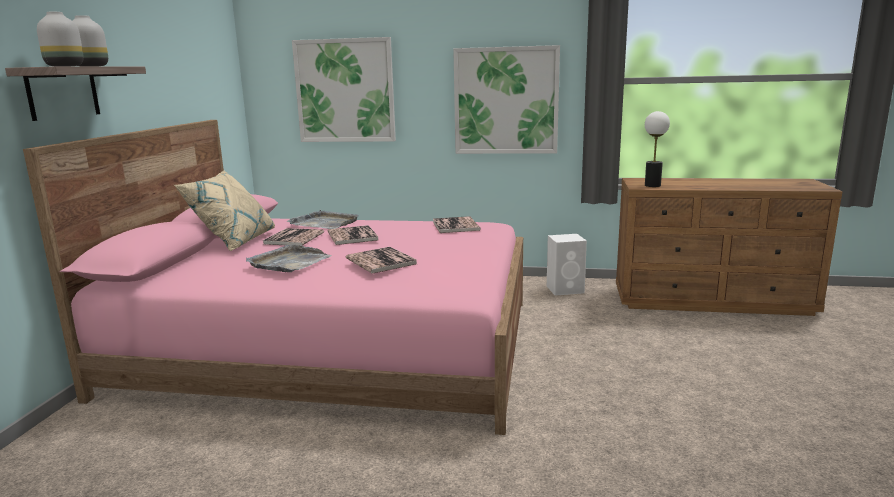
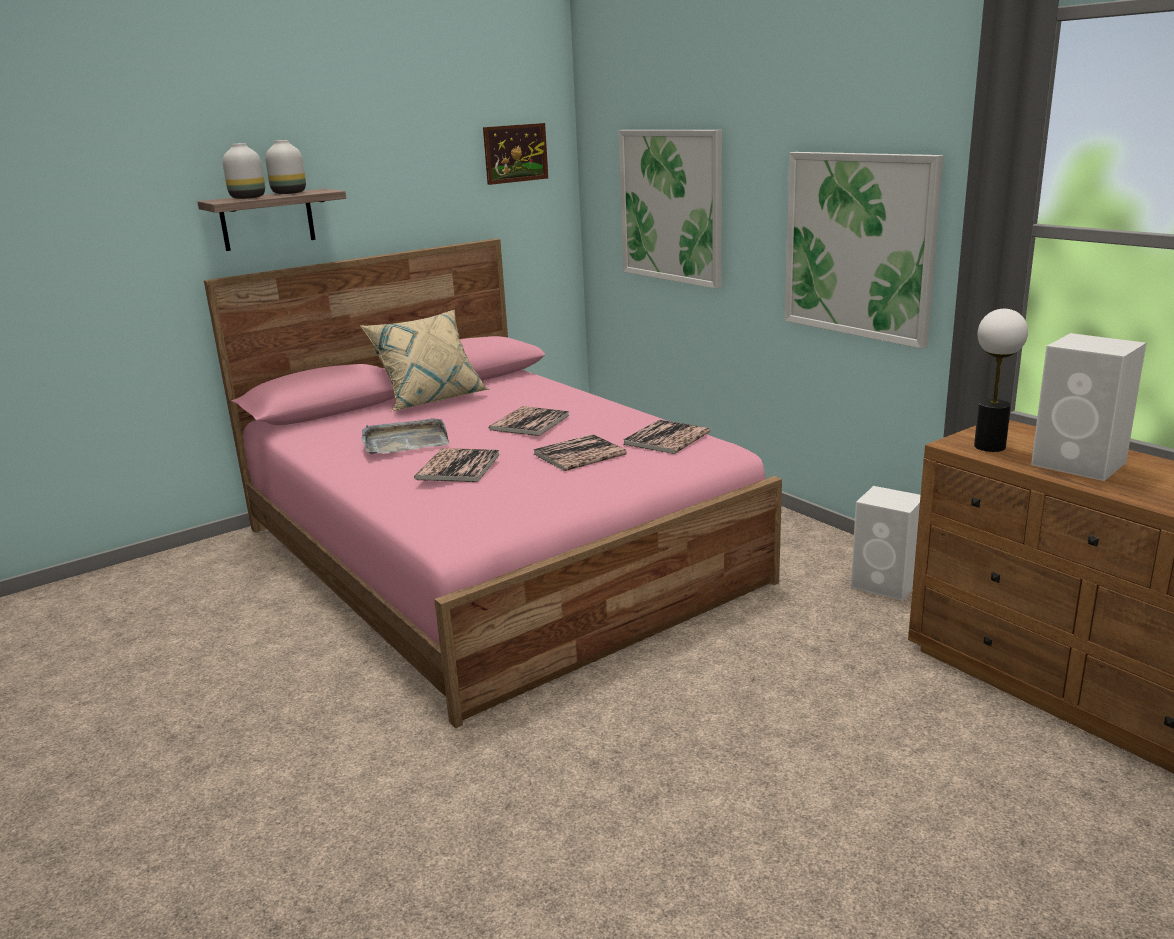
camera: 45 degrees right, 5 degrees up
book [263,228,324,246] -> book moved to [533,434,627,471]
grey tray [287,210,359,229] -> none
none -> picture [483,123,548,185]
none -> white speaker [1031,333,1146,481]

